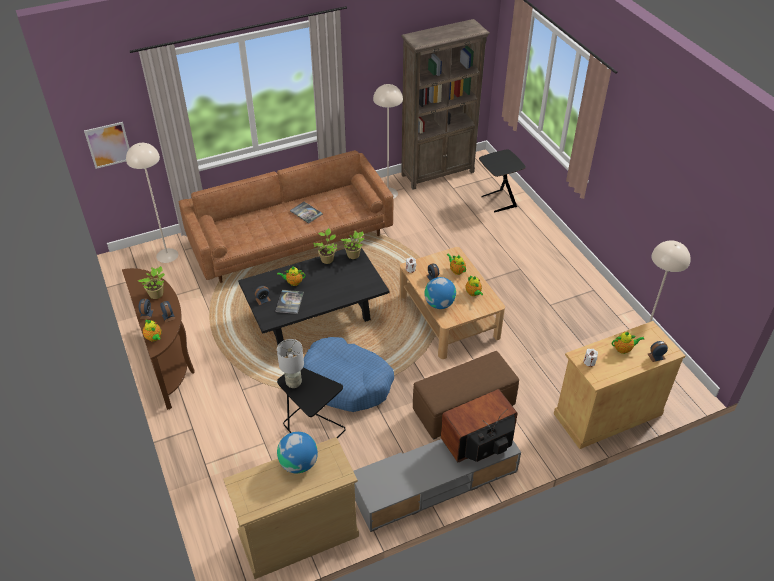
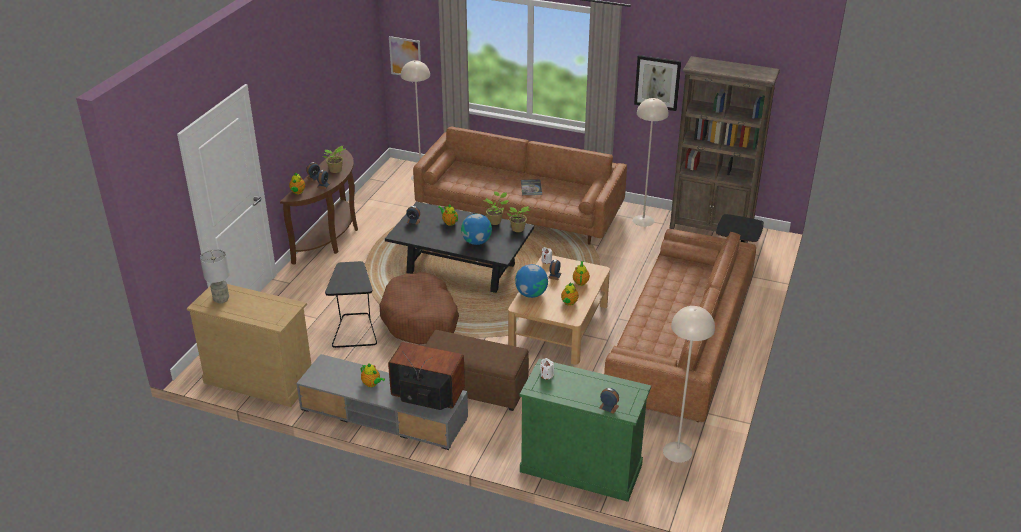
camera: 45 degrees right, 10 degrees down
book [276,290,304,314] -> none
grey table lamp [277,339,304,388] -> grey table lamp moved to [200,249,230,303]
globe [277,432,318,473] -> globe moved to [461,214,492,245]
blue dog bed [303,337,394,412] -> brown dog bed [380,272,459,344]
beige cabinet [554,321,686,449] -> green cabinet [519,359,651,502]
teapot [612,332,644,354] -> teapot moved to [361,363,385,387]
none -> brown sofa [604,229,756,422]
none -> picture [634,55,681,111]

